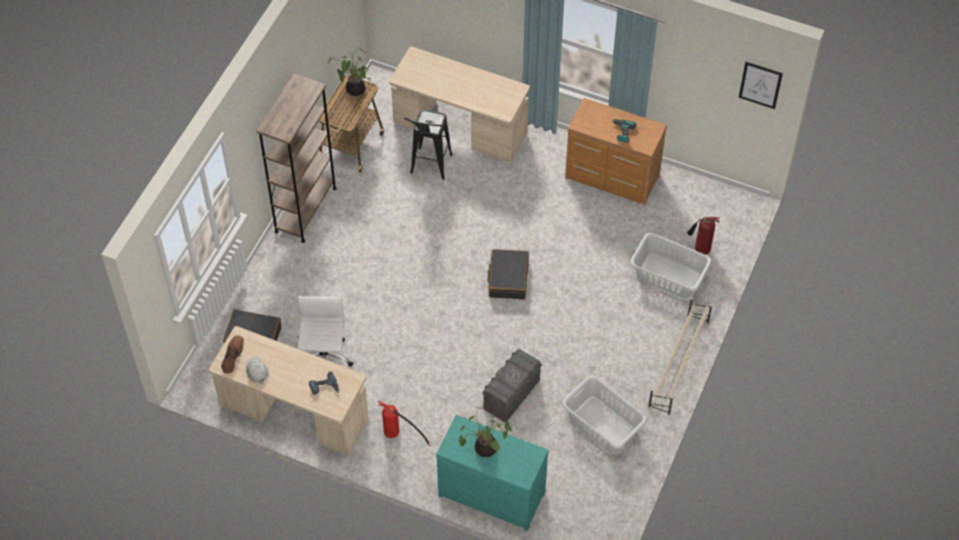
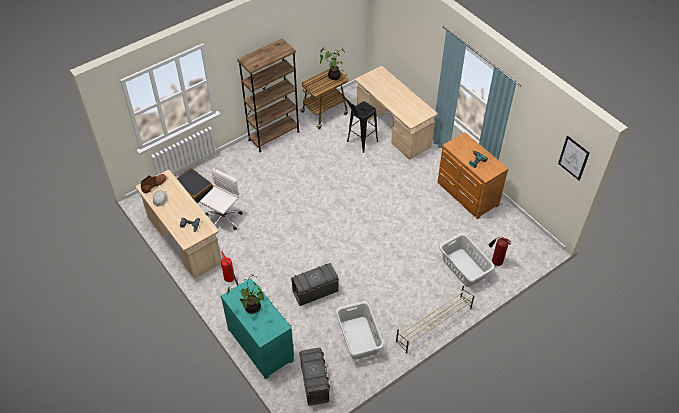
camera: 30 degrees right, 5 degrees down
black suitcase [488,249,529,299] -> none
none -> grey storage box [299,348,330,406]

